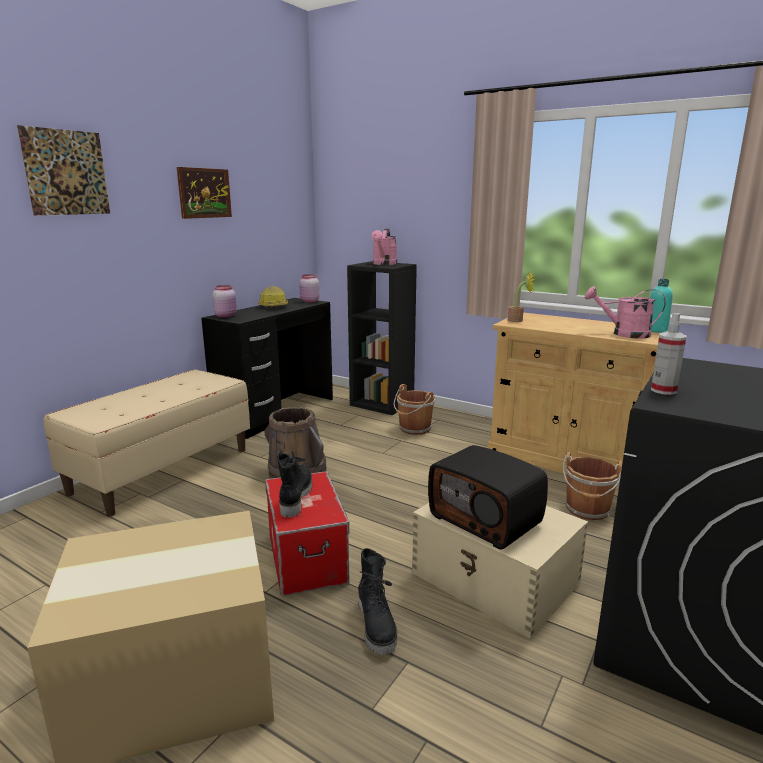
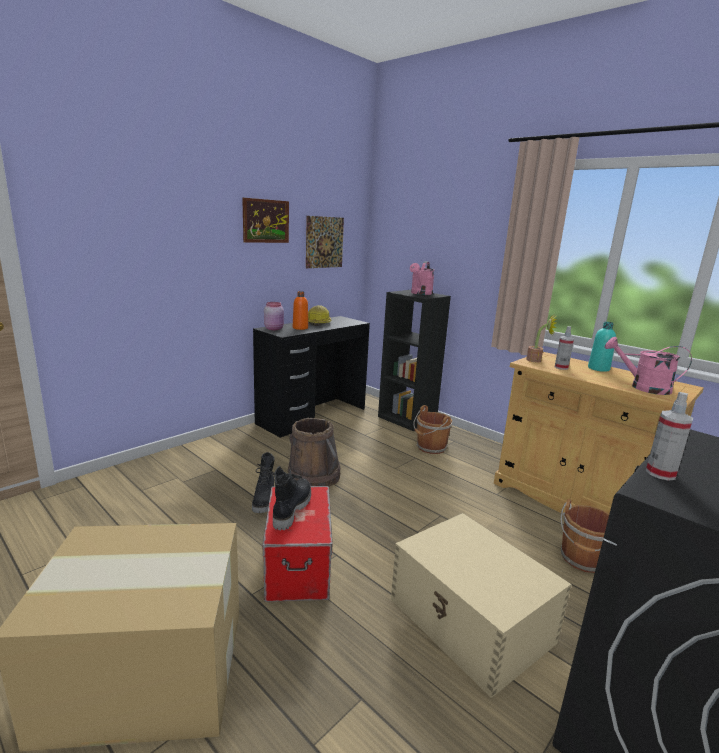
camera: 10 degrees right, 0 degrees up
picture [17,125,110,215] -> picture moved to [306,216,344,268]
beige bench [44,369,250,517] -> none
pink jar [299,274,320,303] -> none
black boot [358,548,397,655] -> black boot moved to [252,452,275,513]
radio [428,445,548,550] -> none
turquoise bottle [650,279,673,333] -> turquoise bottle moved to [588,322,616,372]
none -> orange bottle [293,291,308,330]
none -> spray bottle [555,326,574,370]

